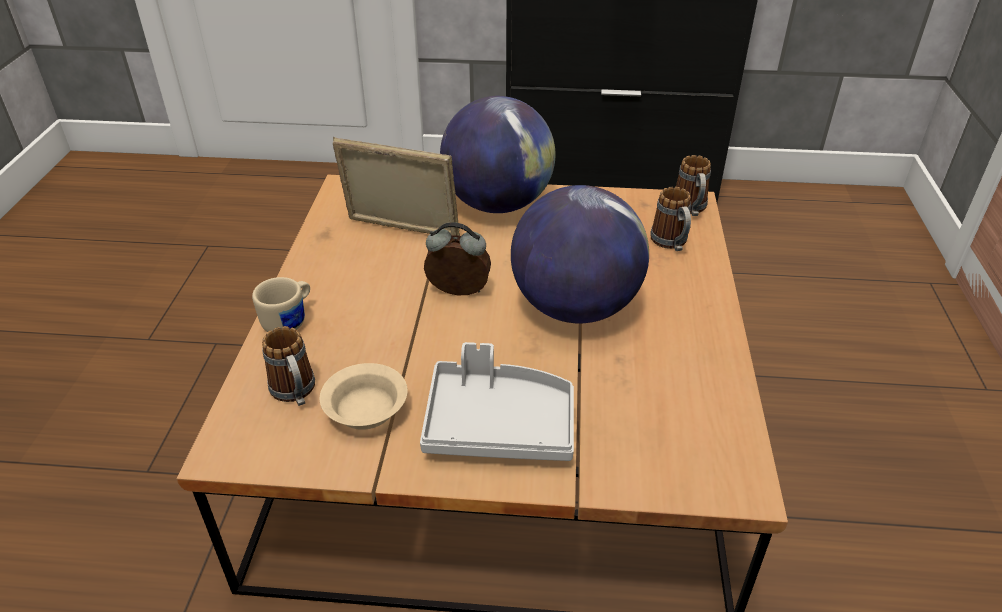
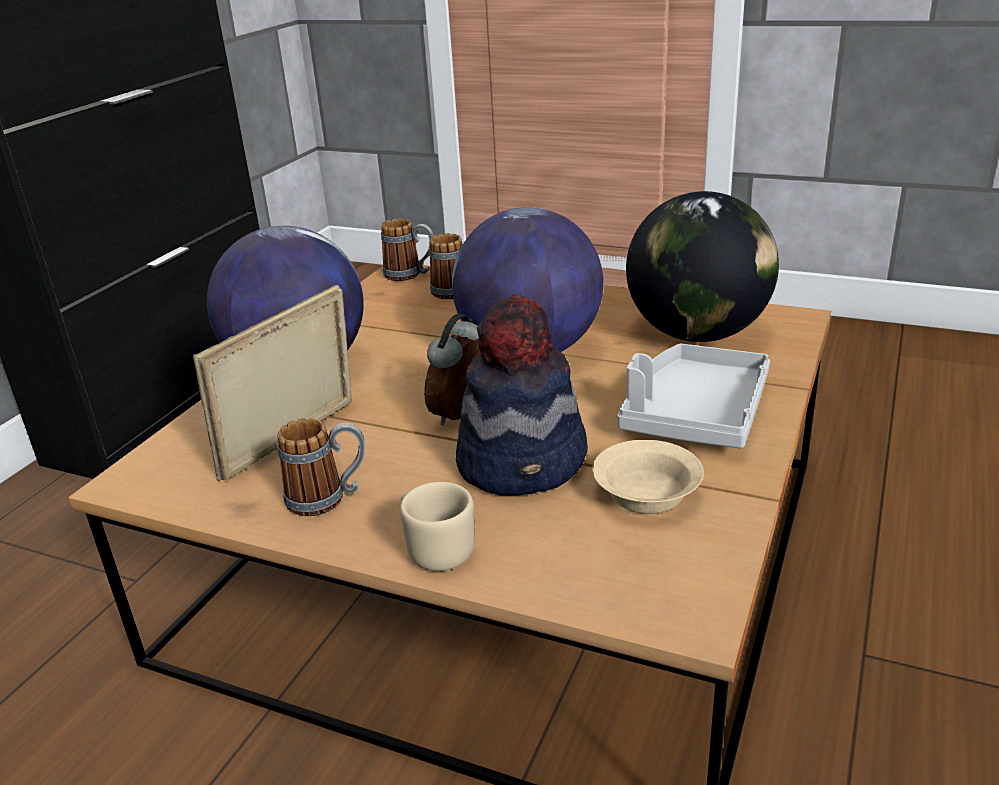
camera: 70 degrees left, 10 degrees down
mug [262,326,315,406] -> mug moved to [277,418,365,516]
none -> hat [456,294,588,496]
none -> globe [626,191,779,342]

